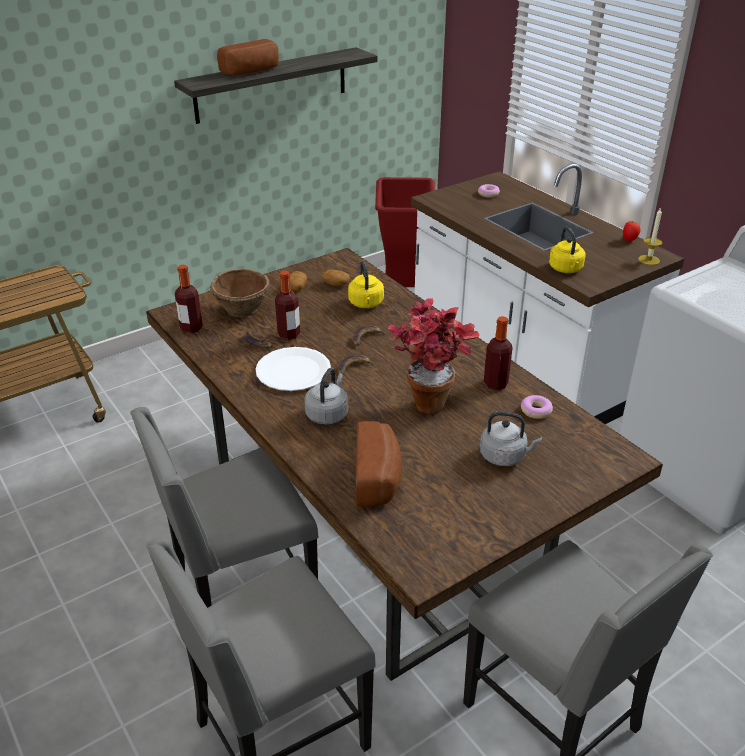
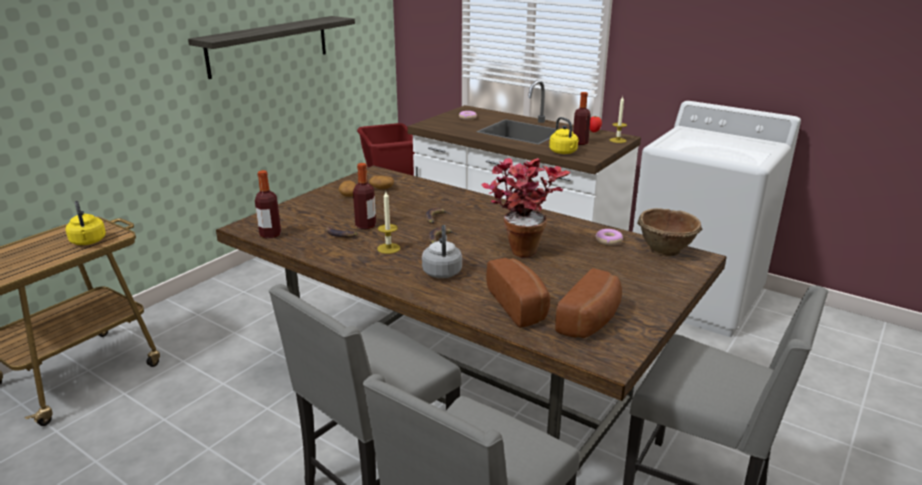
camera: 20 degrees left, 10 degrees down
brown bowl [210,268,270,317] -> brown bowl moved to [637,208,702,256]
bread [217,39,279,76] -> bread moved to [555,268,622,338]
white plate [256,347,331,391] -> candle [377,191,400,254]
yellow kettle [348,261,384,308] -> yellow kettle moved to [66,201,106,245]
grey kettle [480,411,542,466] -> none
bottle [484,316,513,390] -> bottle moved to [573,92,591,145]

